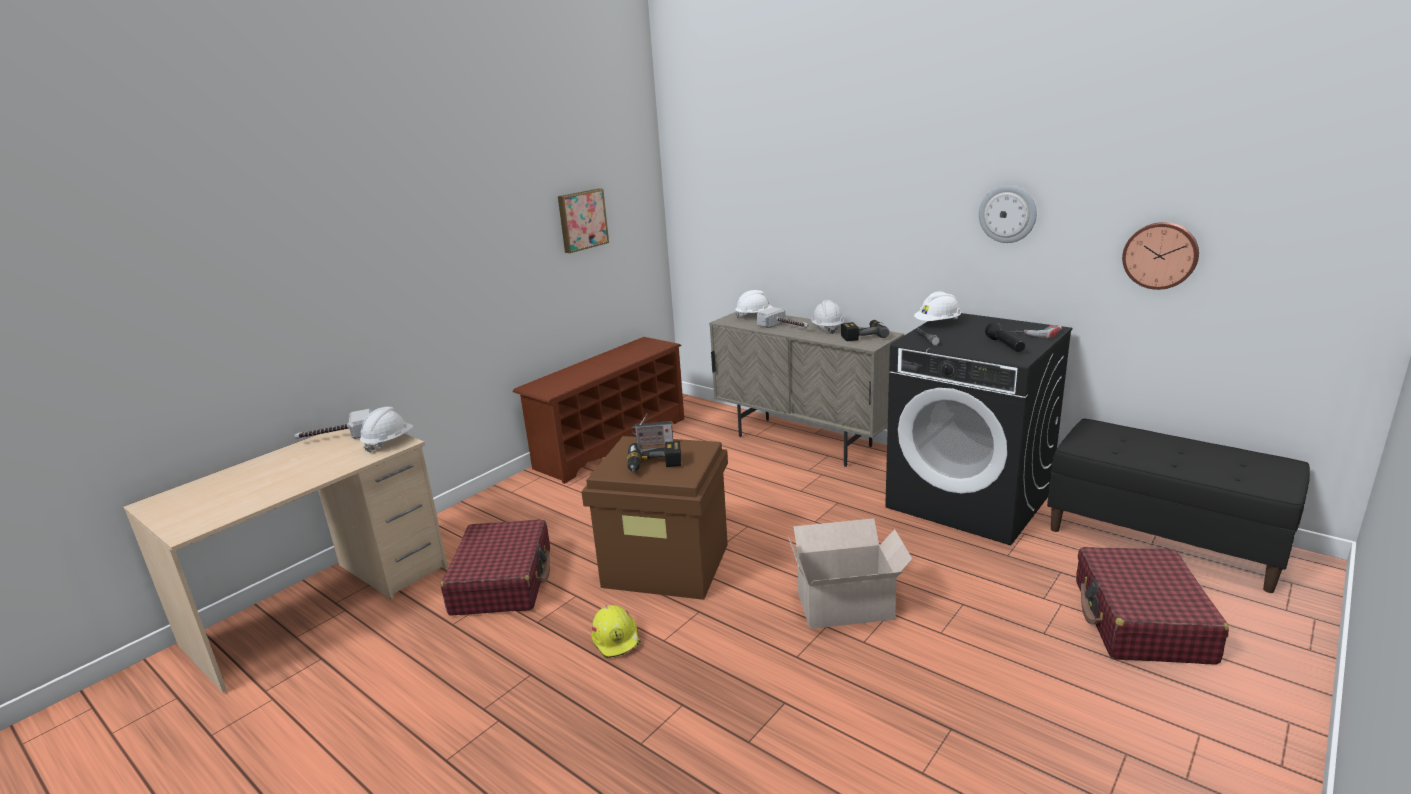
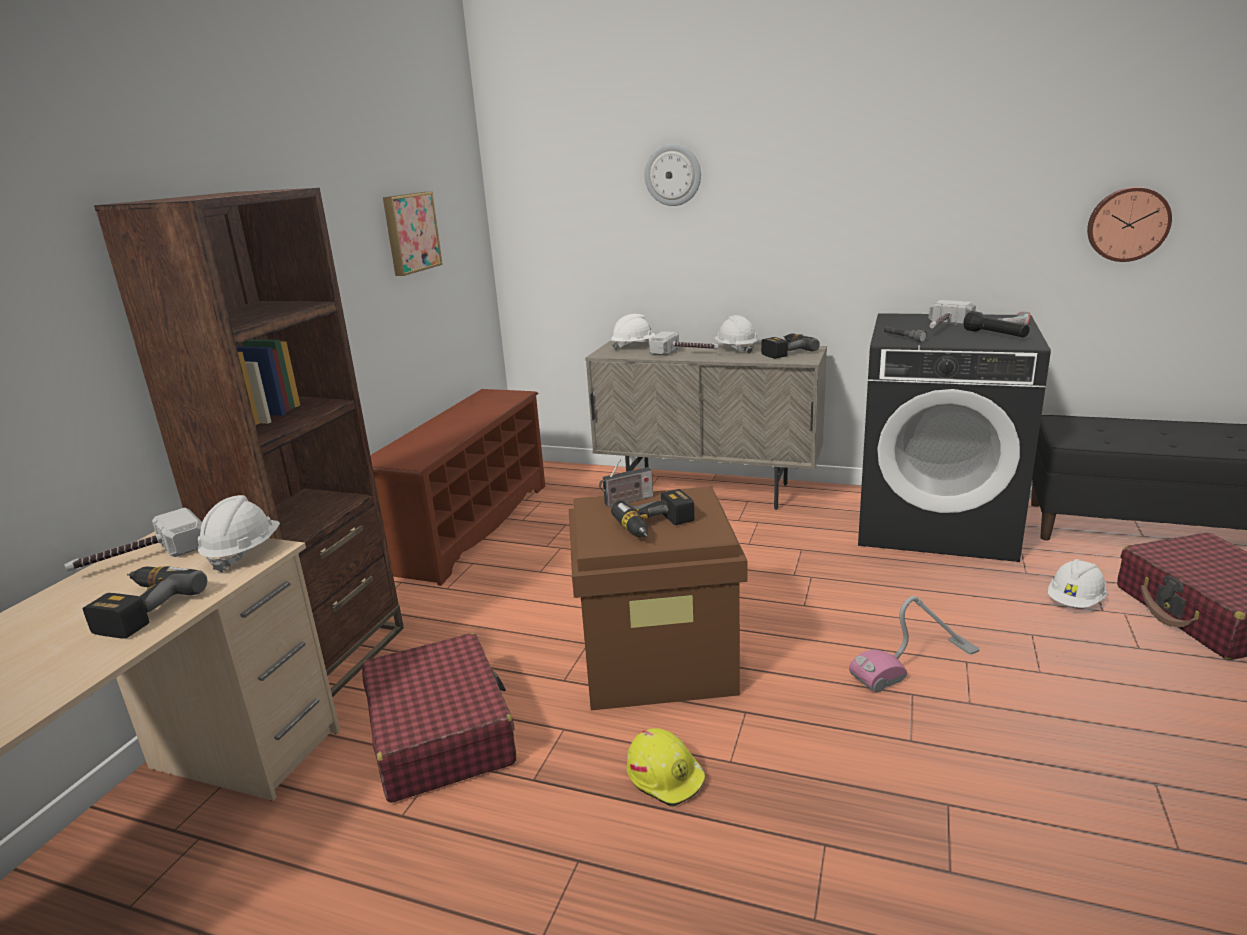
camera: 20 degrees left, 0 degrees up
cardboard box [788,518,912,629] -> vacuum cleaner [849,596,980,692]
white hard hat [914,291,961,321] -> white hard hat moved to [1048,559,1107,608]
wall clock [979,185,1037,243] -> wall clock moved to [645,144,701,206]
none -> power drill [83,566,207,639]
none -> brown bookcase [94,188,404,697]
none -> hammer [929,300,976,328]

